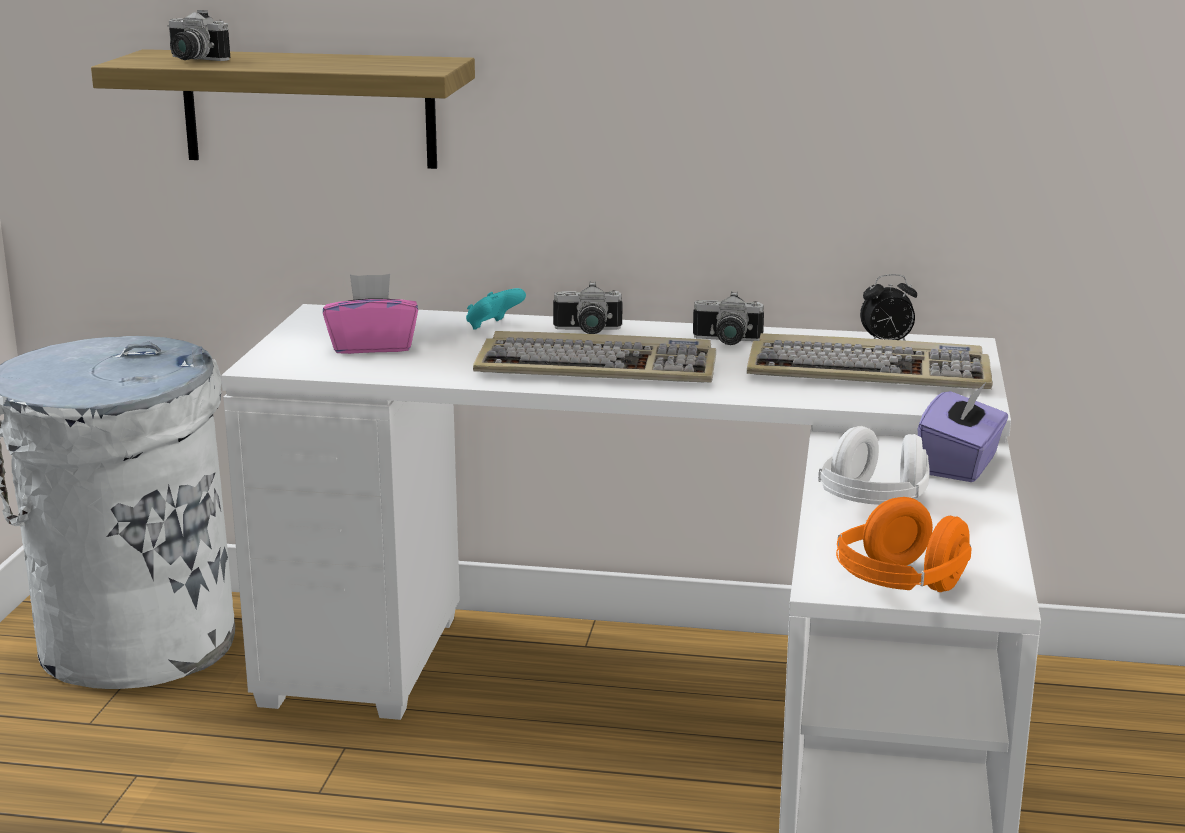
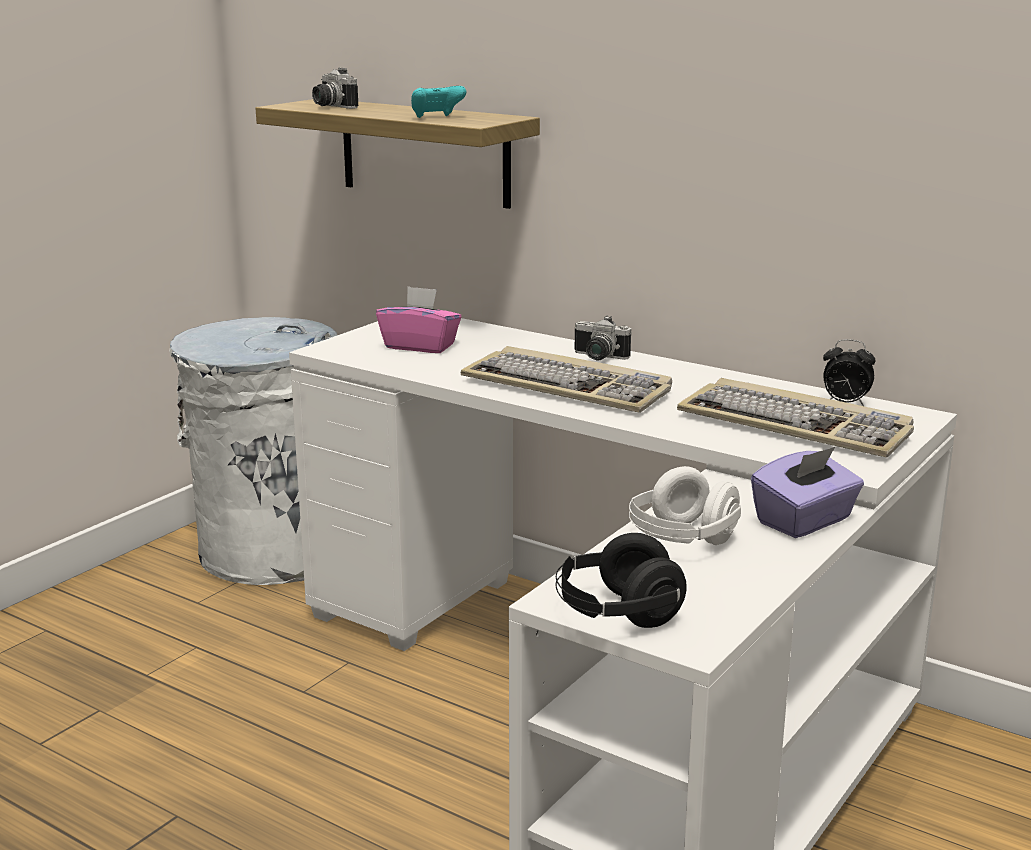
camera: 25 degrees right, 0 degrees up
turquoise game controller [466,288,526,330] -> turquoise game controller moved to [411,86,466,118]
camera [693,291,764,345] -> none
orange headphones [836,497,971,592] -> black headphones [555,533,687,628]

